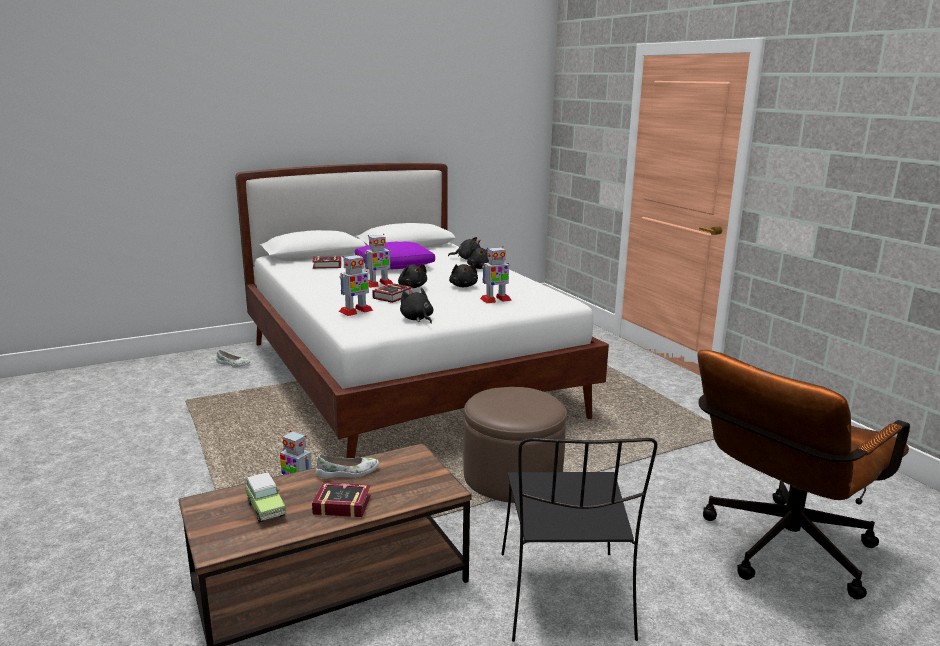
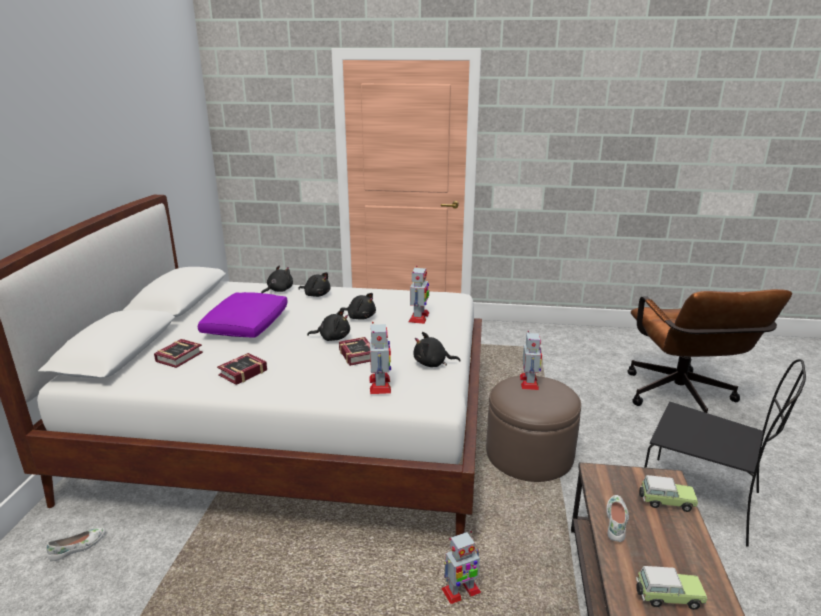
camera: 55 degrees left, 5 degrees up
book [312,482,370,518] -> book moved to [217,353,267,385]
toy robot [364,234,393,288] -> toy robot moved to [520,331,542,390]
none -> toy car [639,475,698,512]

